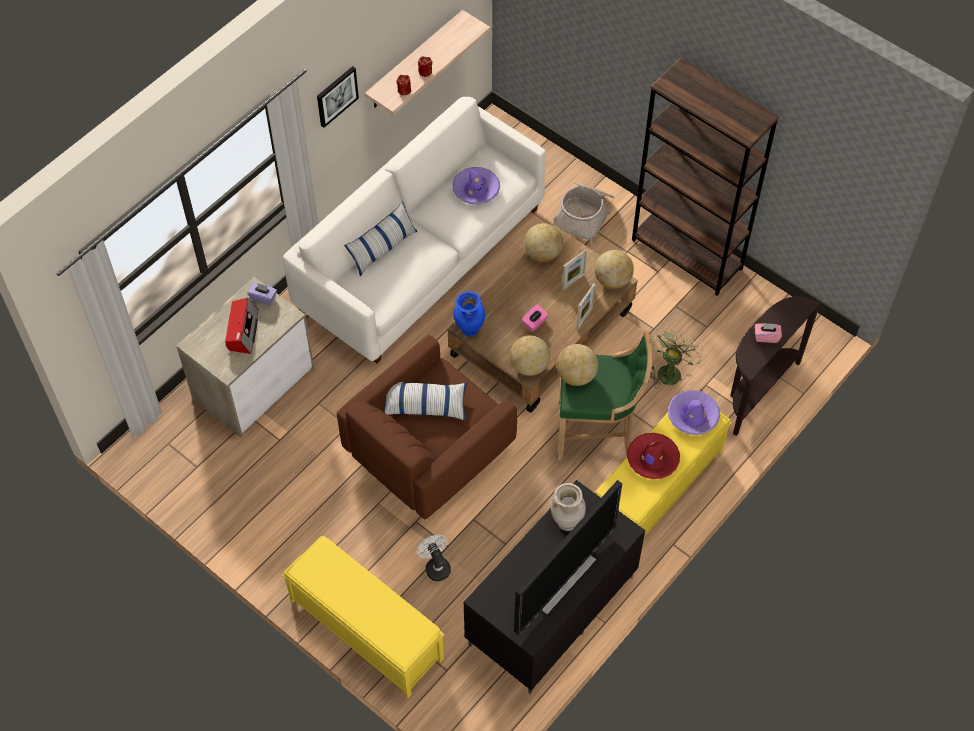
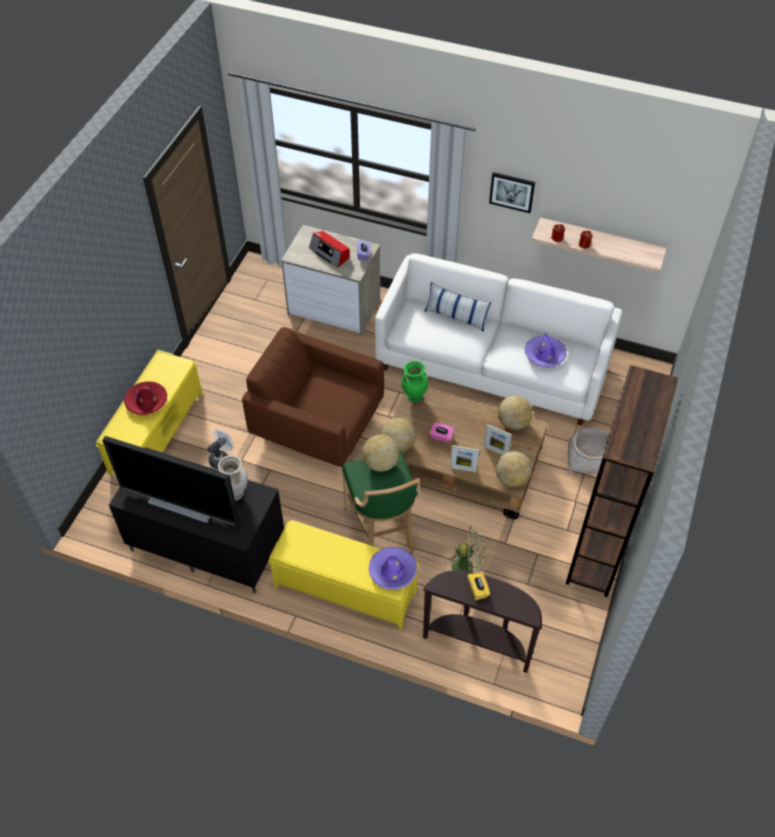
camera: 70 degrees right, 5 degrees down
radio [225,298,258,354] -> radio turned 60 degrees clockwise [309,231,350,268]
pillow [383,382,467,421] -> none
blue vase [453,291,485,337] -> green vase [401,361,428,402]
red hat [627,433,680,479] -> red hat moved to [124,381,167,415]
pink tissue box [755,323,782,343] -> yellow tissue box [467,573,490,600]

